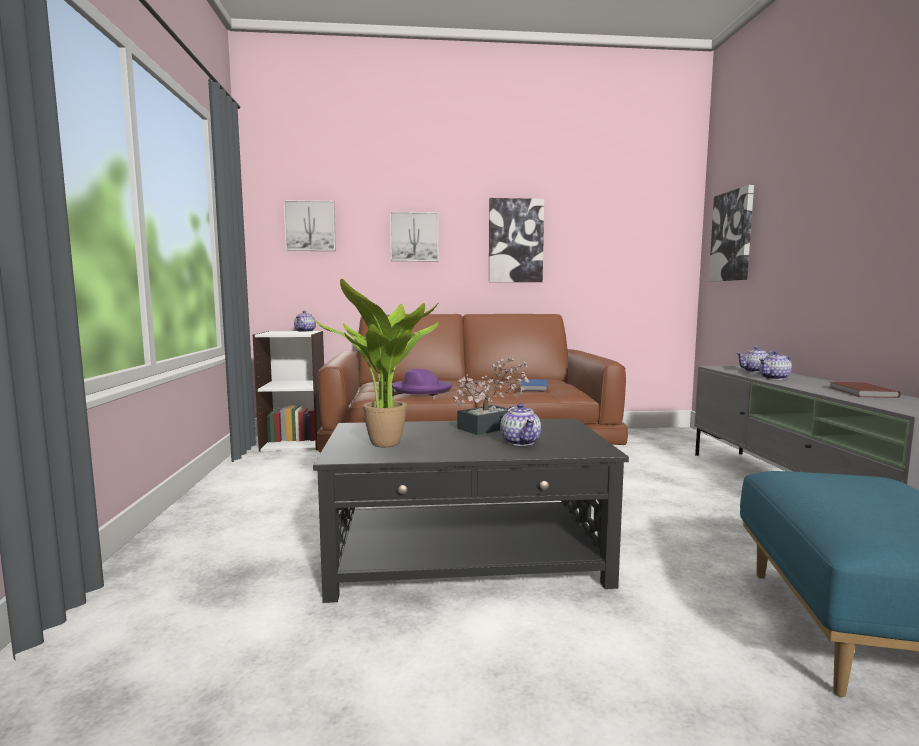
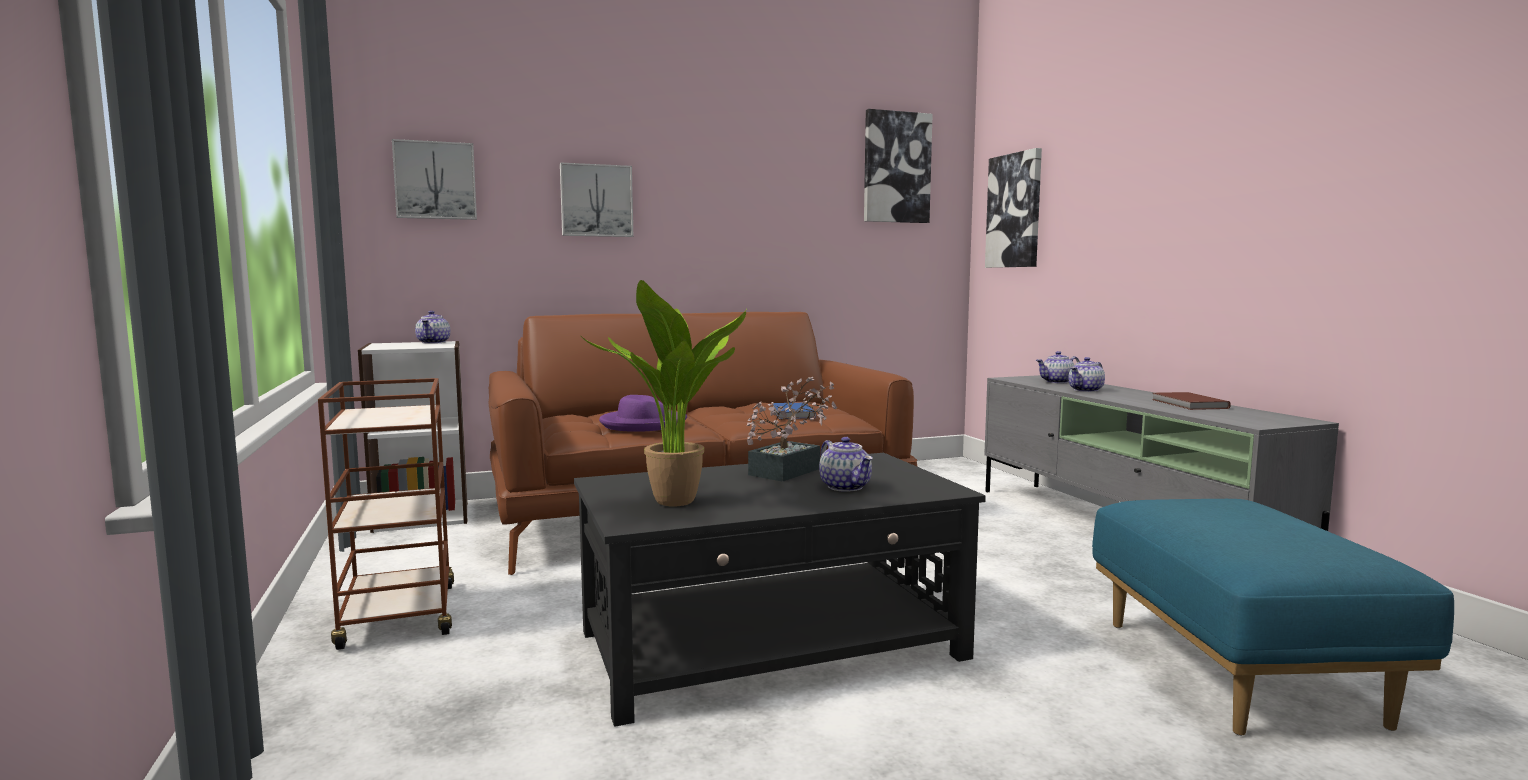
camera: 15 degrees left, 0 degrees up
picture [489,198,544,282] -> picture moved to [864,109,933,223]
none -> brown cart [318,378,454,650]

